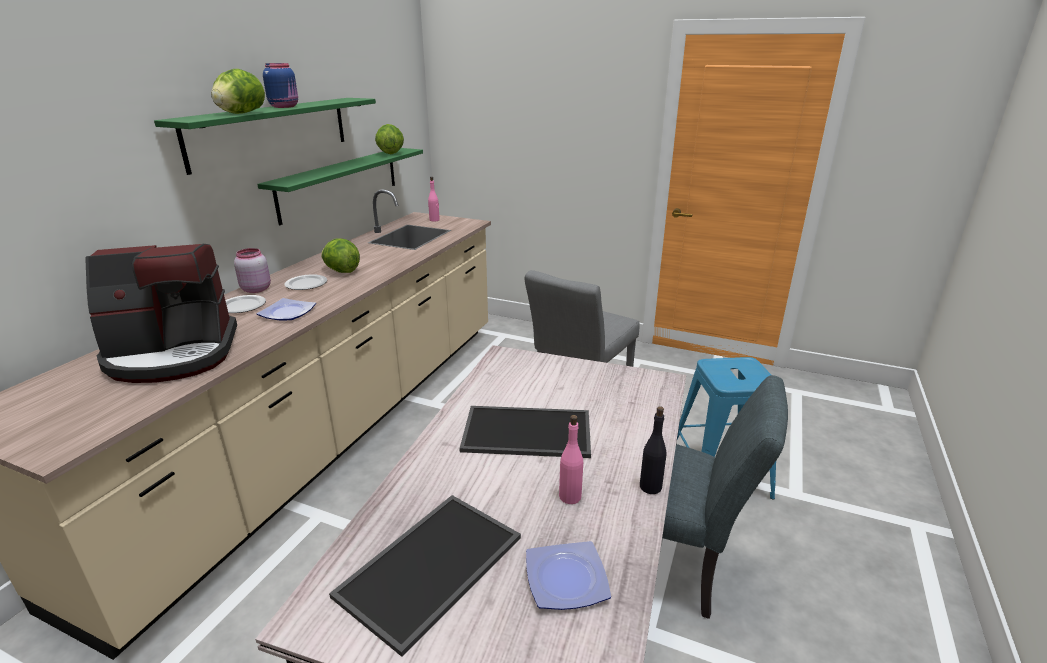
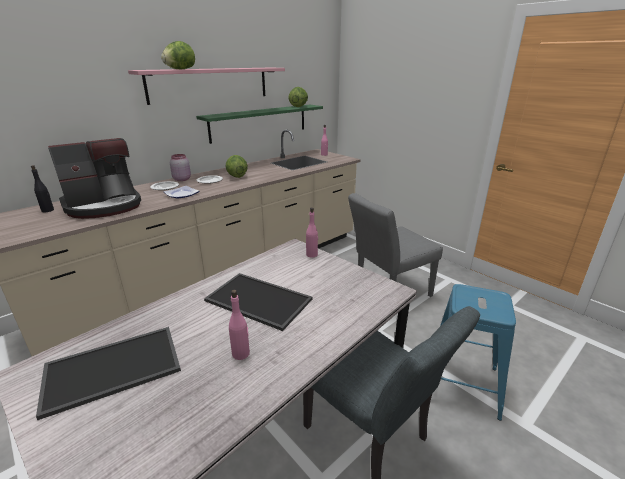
camera: 25 degrees right, 0 degrees up
coffee machine [85,243,237,383] -> coffee machine turned 45 degrees counterclockwise [48,138,141,219]
green shelf [154,98,376,175] -> pink shelf [128,68,285,105]
blue jar [263,63,298,108] -> none
plate [526,541,611,610] -> none
black bottle [640,406,667,494] -> black bottle moved to [31,165,54,212]
none -> pink bottle [306,207,318,258]

